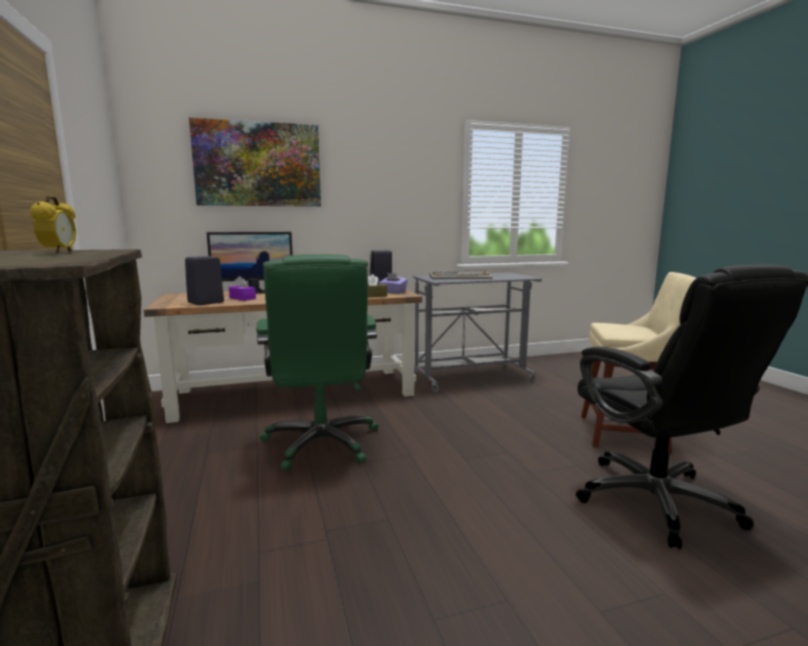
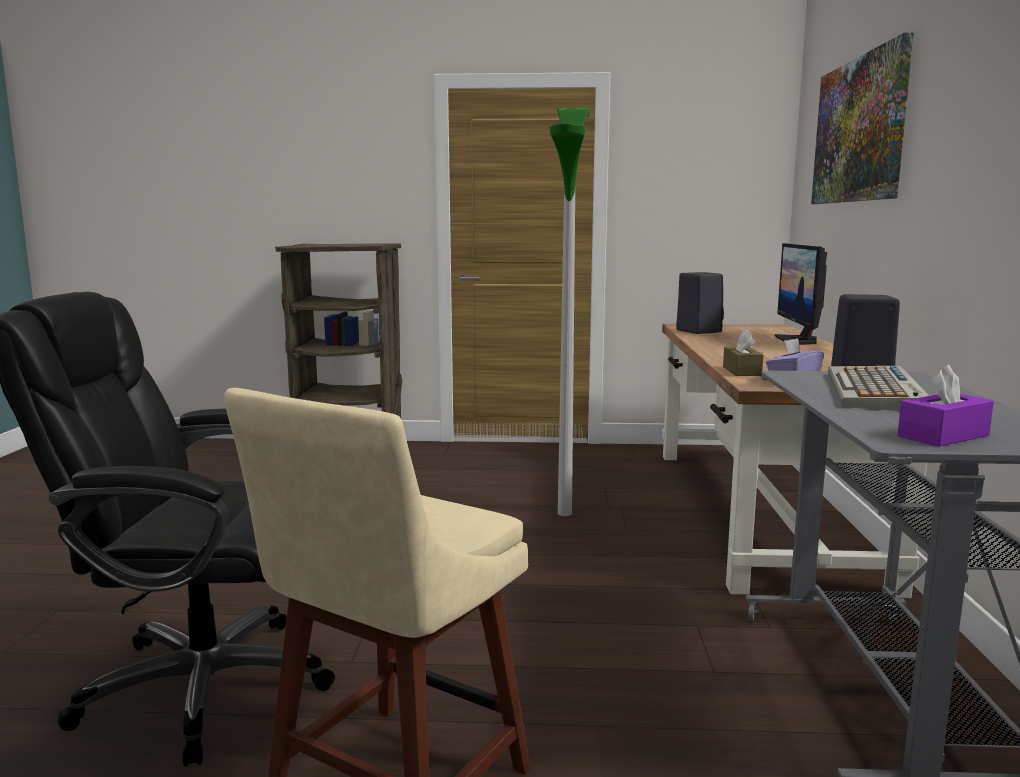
camera: 110 degrees right, 0 degrees up
alarm clock [30,196,76,253] -> none
purple tissue box [229,276,256,301] -> purple tissue box moved to [897,365,994,447]
green office chair [256,254,379,471] -> floor lamp [549,108,590,516]

